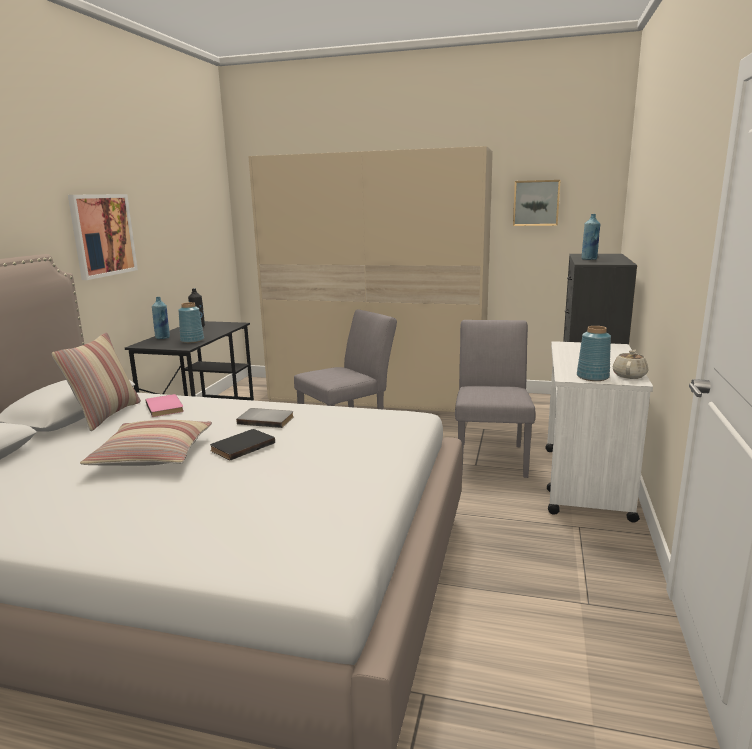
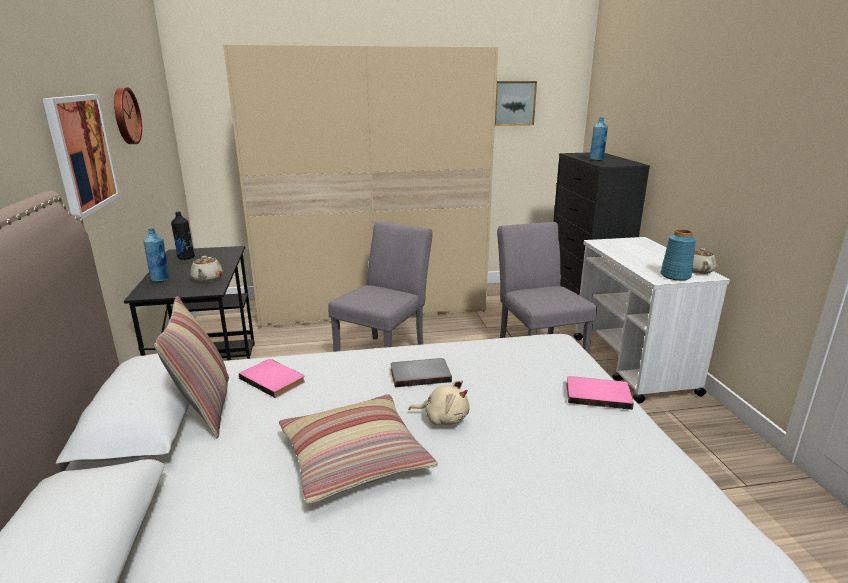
camera: 25 degrees left, 5 degrees up
blue vase [178,302,204,343] -> beige teapot [190,256,222,282]
black book [210,429,275,460] -> beige plush toy [408,380,470,425]
none -> wall clock [114,87,142,144]
none -> pink book [566,376,634,410]

